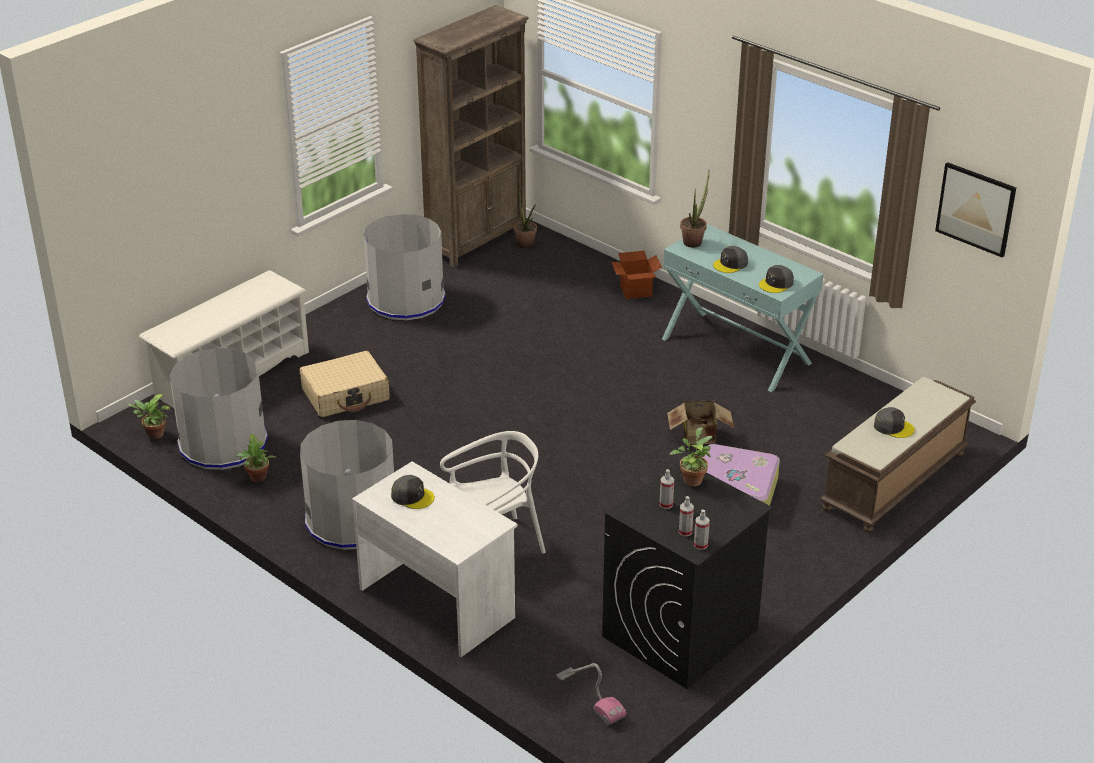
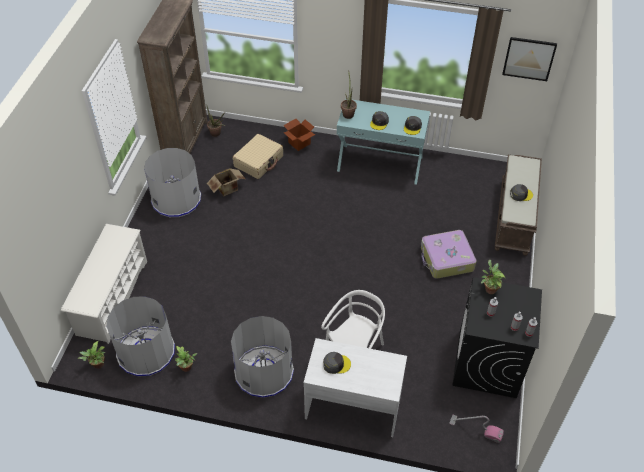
camera: 30 degrees left, 15 degrees up
beige suitcase [300,351,390,417] -> beige suitcase moved to [233,134,283,179]
cardboard box [667,401,734,444] -> cardboard box moved to [207,168,246,196]

